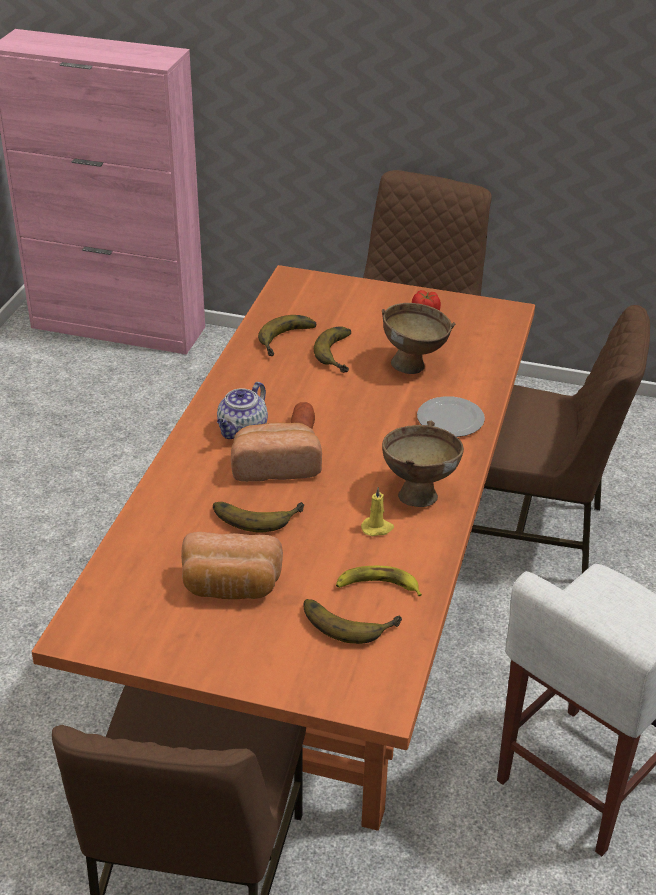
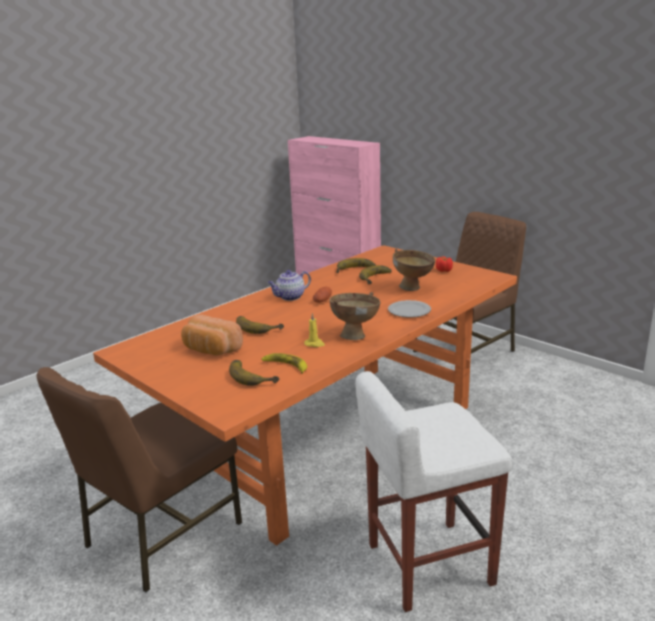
camera: 30 degrees right, 15 degrees down
bread [231,422,322,482] -> none
brown chair [471,305,650,573] -> none

